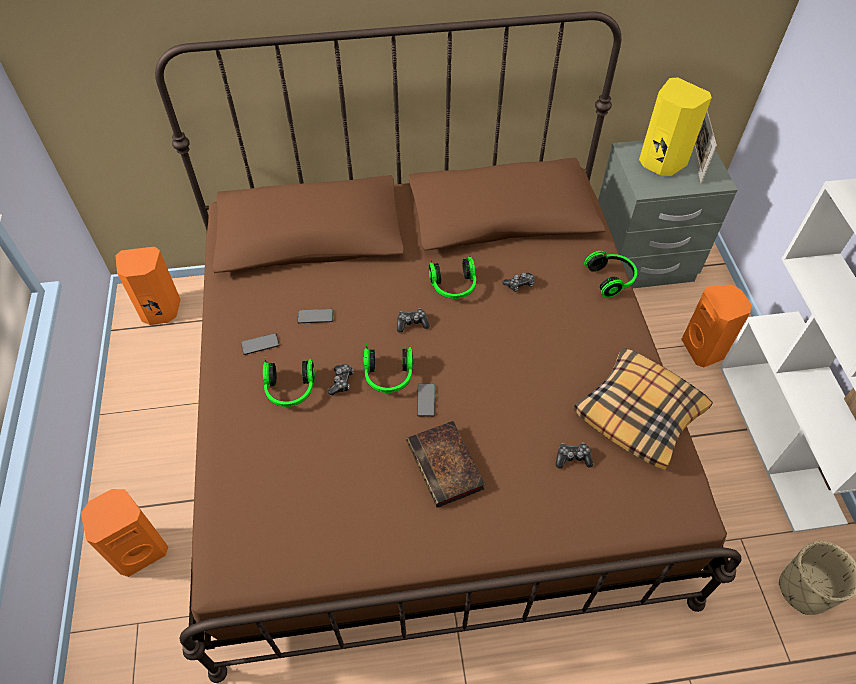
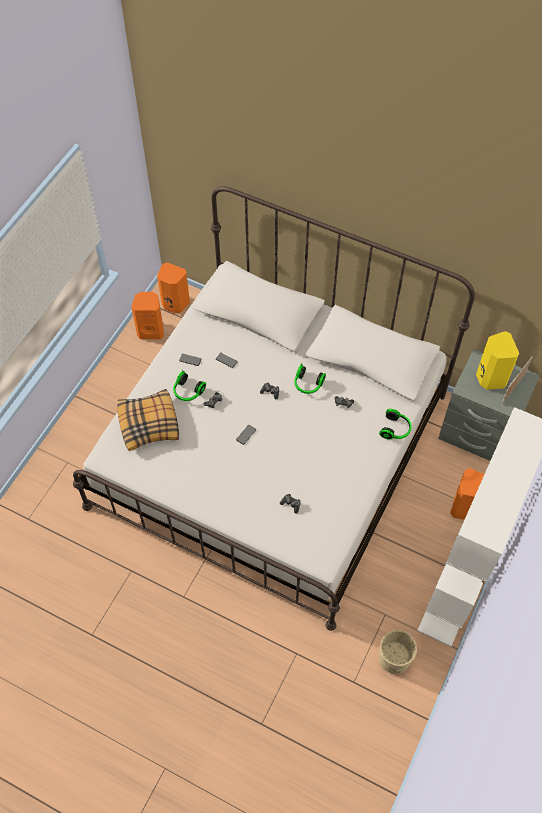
camera: 35 degrees right, 5 degrees up
orange speaker [81,489,168,577] -> orange speaker moved to [131,292,164,339]
brown bed [155,11,741,683] -> white bed [73,186,475,631]
headphones [363,344,413,393] -> none
book [407,421,485,508] -> none
pillow [574,348,713,470] -> pillow moved to [117,389,179,451]

